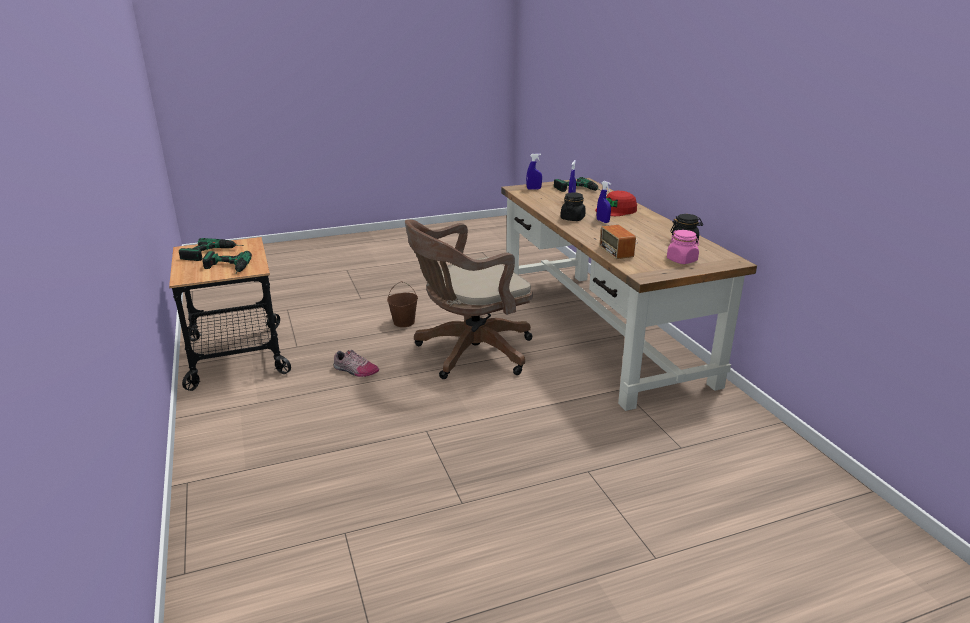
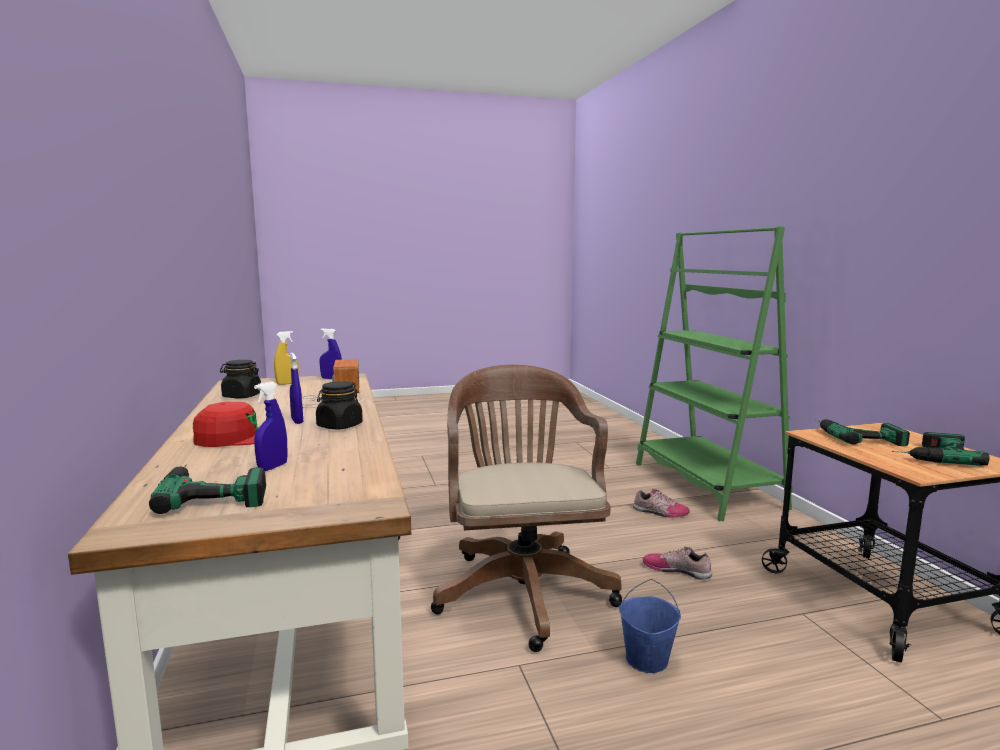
camera: 175 degrees left, 15 degrees down
brown bucket [387,281,418,327] -> blue bucket [619,579,681,673]
brown office chair [405,219,533,379] -> brown office chair turned 75 degrees counterclockwise [431,365,622,652]
blue spray bottle [526,154,542,189] -> blue spray bottle moved to [319,328,342,379]
pink jar [667,230,699,264] -> yellow spray bottle [274,331,299,385]
none -> shoe [633,489,690,518]
none -> green bookcase [636,226,793,521]

